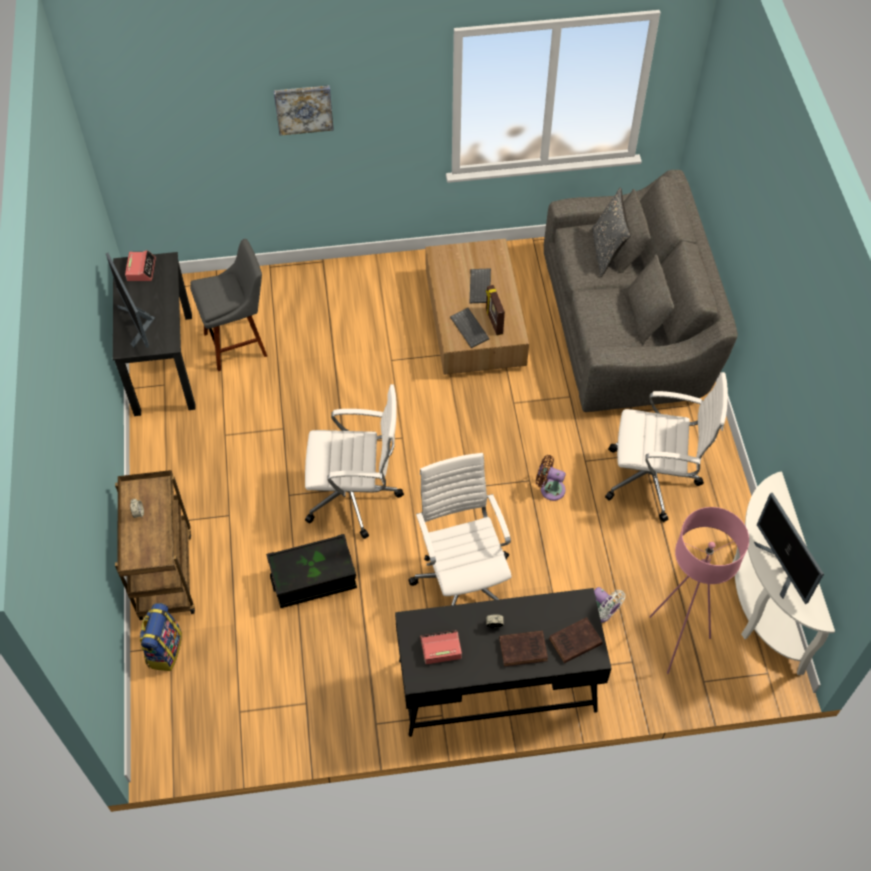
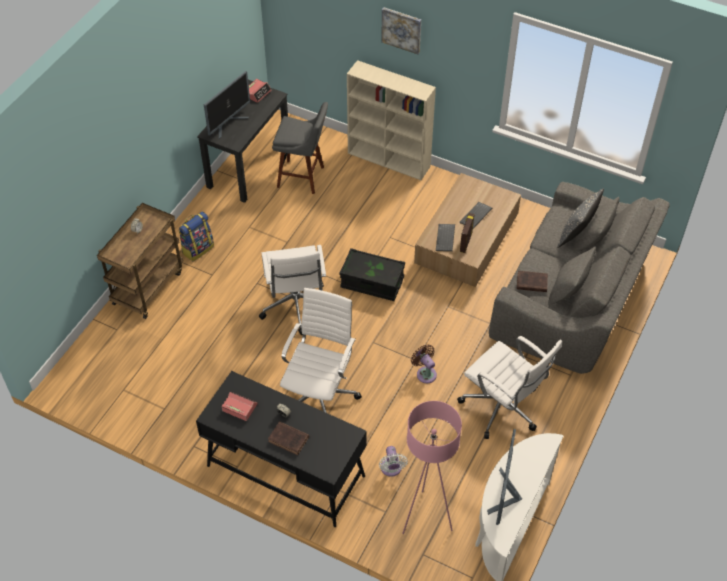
camera: 35 degrees right, 5 degrees down
monitor [106,253,155,348] -> monitor turned 150 degrees counterclockwise [204,71,250,140]
backpack [140,603,182,671] -> backpack moved to [179,212,214,261]
black storage box [266,534,357,608] -> black storage box moved to [339,248,405,301]
white office chair [305,384,404,539] -> white office chair turned 45 degrees clockwise [259,245,326,335]
brown book [549,617,603,663] -> brown book moved to [517,271,548,292]
none -> beige bookcase [347,60,436,180]

